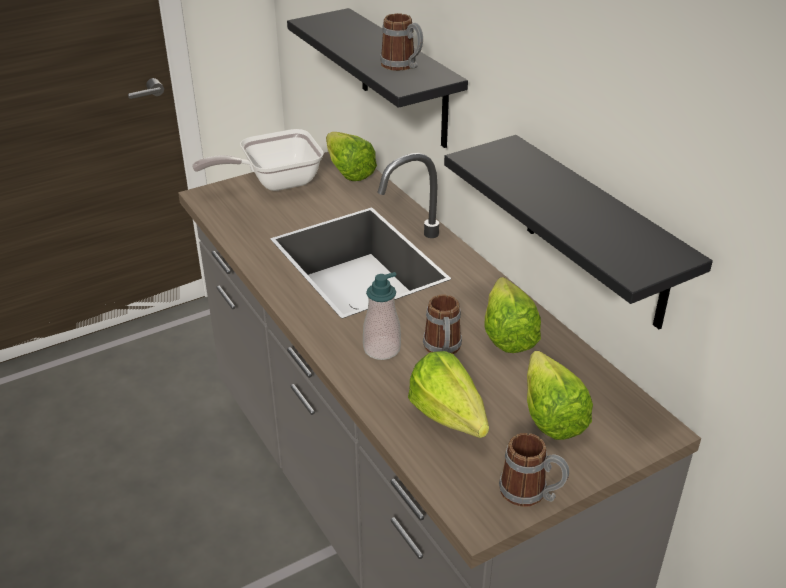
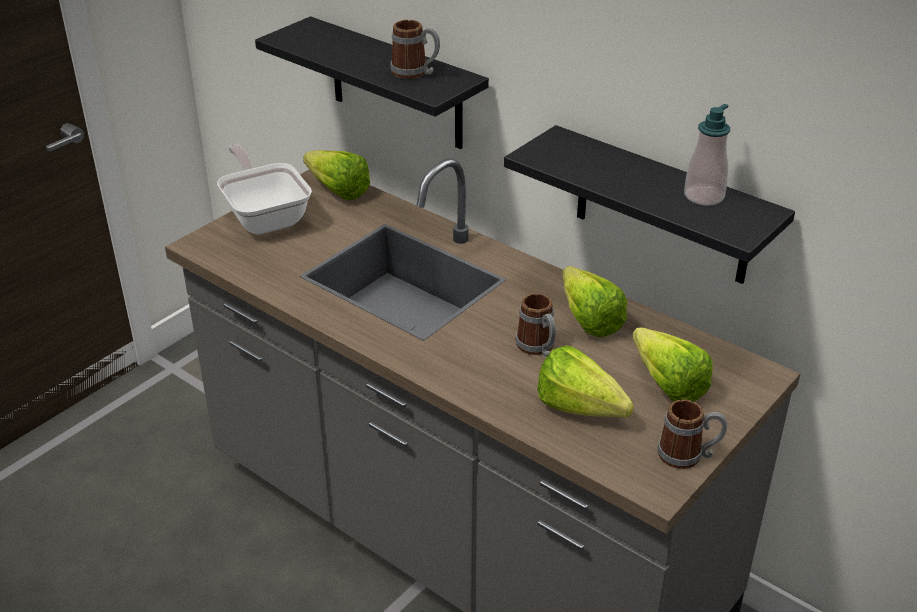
camera: 20 degrees left, 0 degrees up
frying pan [192,129,324,191] -> frying pan turned 105 degrees clockwise [217,144,312,235]
soap dispenser [363,272,401,360] -> soap dispenser moved to [684,104,730,206]

